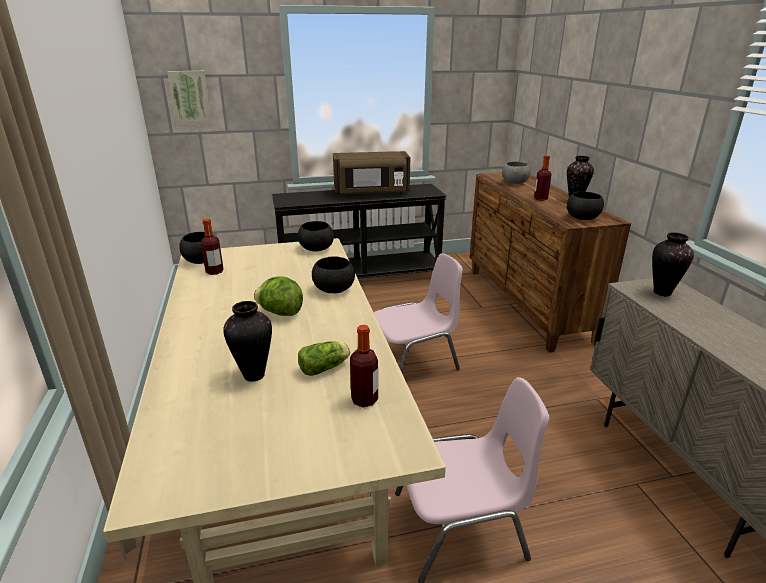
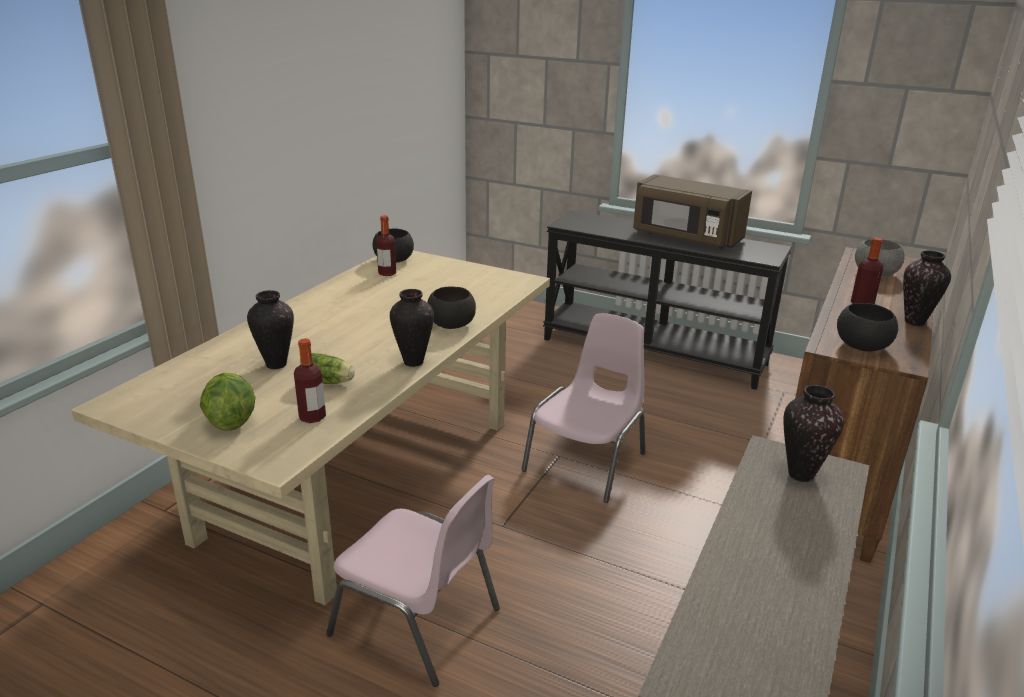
camera: 40 degrees right, 0 degrees up
picture [167,71,212,126] -> none
lettuce [254,276,303,316] -> lettuce moved to [200,373,255,431]
black bowl [298,221,334,252] -> none
pink chair [374,253,463,372] -> pink chair turned 75 degrees counterclockwise [521,313,645,503]
none -> vase [390,289,434,367]

